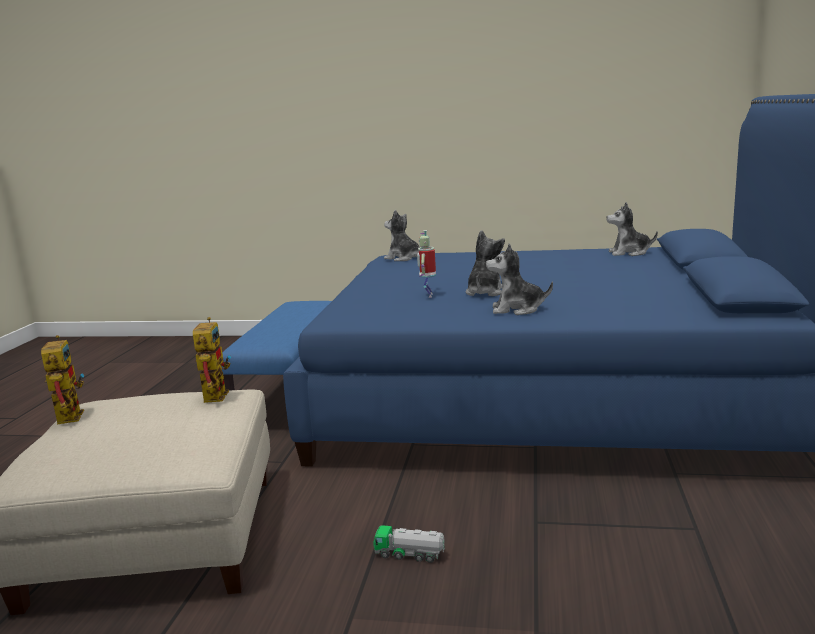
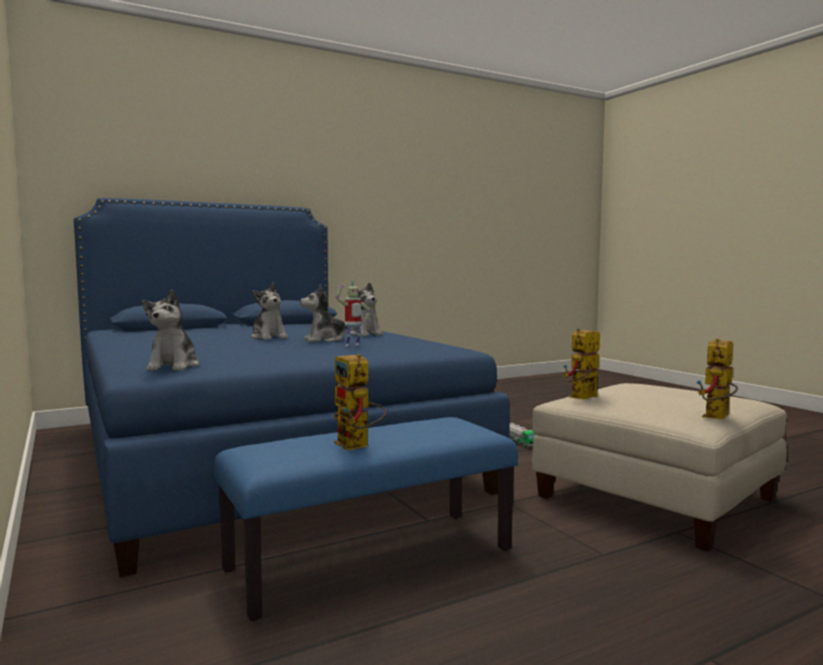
camera: 130 degrees left, 10 degrees down
plush toy [607,202,658,256] -> plush toy moved to [251,283,288,340]
none -> toy robot [334,354,387,451]

